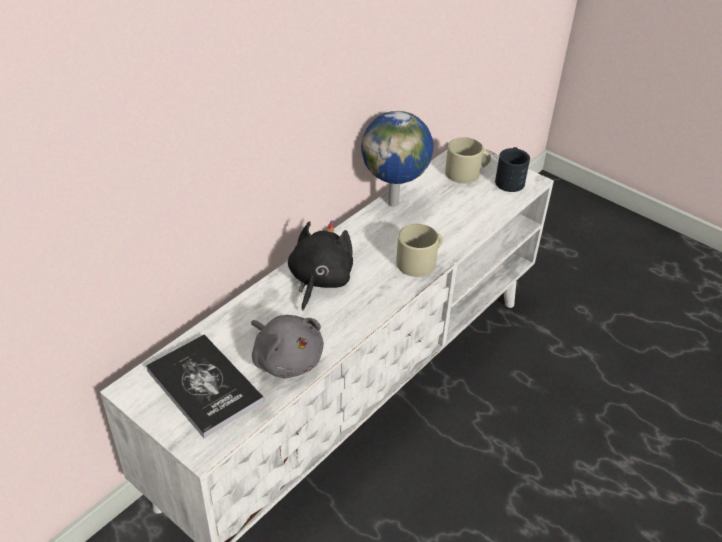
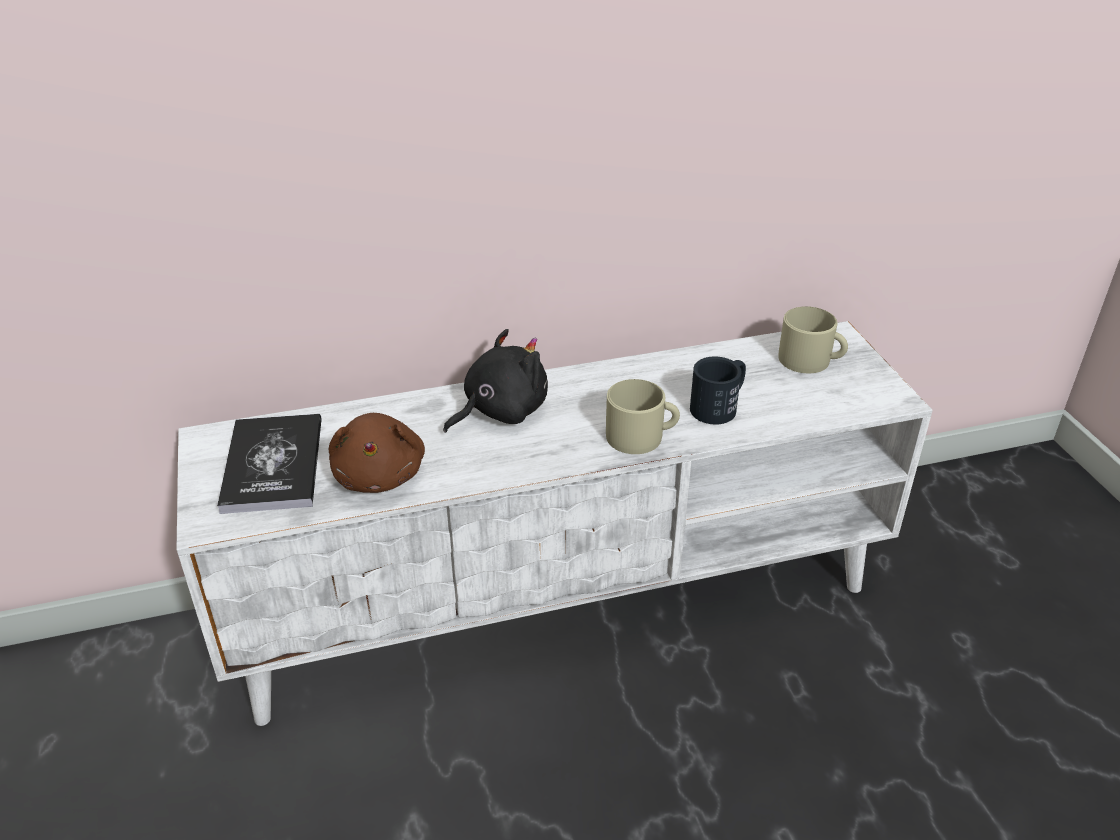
camera: 35 degrees right, 5 degrees down
grey plush toy [251,315,324,379] -> brown plush toy [329,413,425,493]
globe [361,111,433,207] -> none
black mug [495,147,530,192] -> black mug moved to [690,356,746,425]

